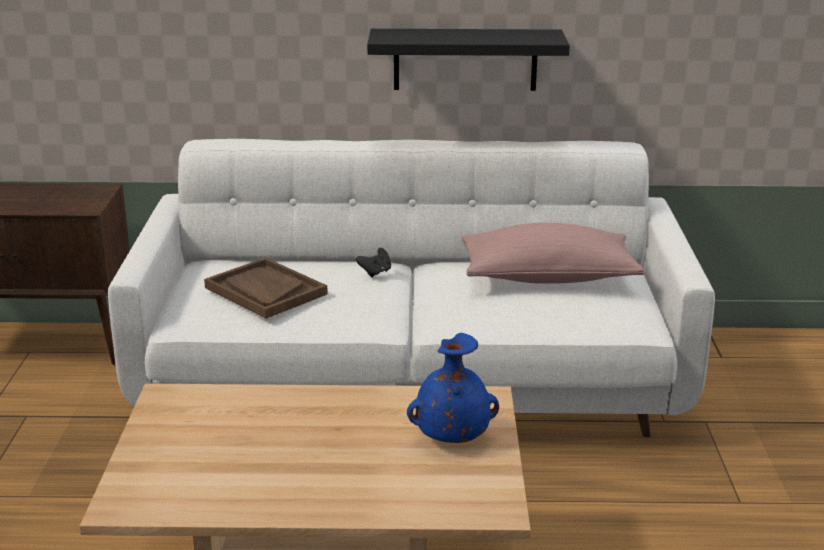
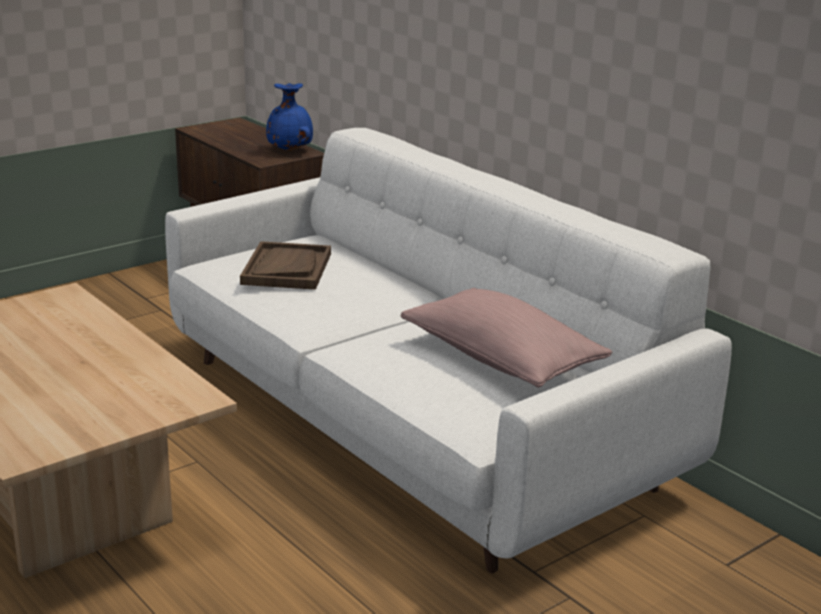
camera: 50 degrees right, 0 degrees up
black game controller [356,248,391,277] -> none
black shelf [367,29,570,91] -> none
blue vase [407,333,499,443] -> blue vase moved to [266,83,313,151]

